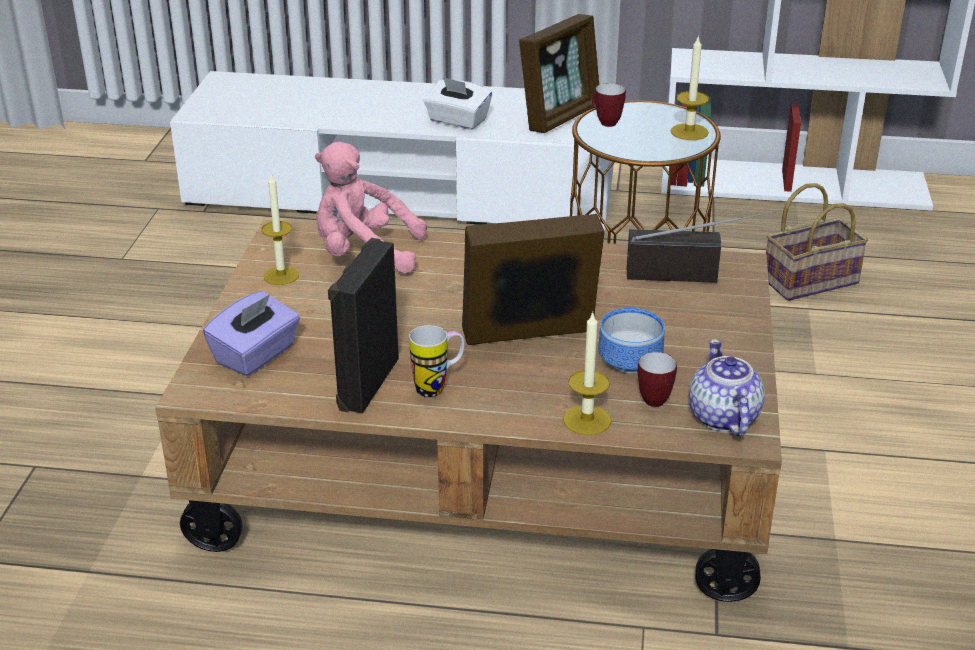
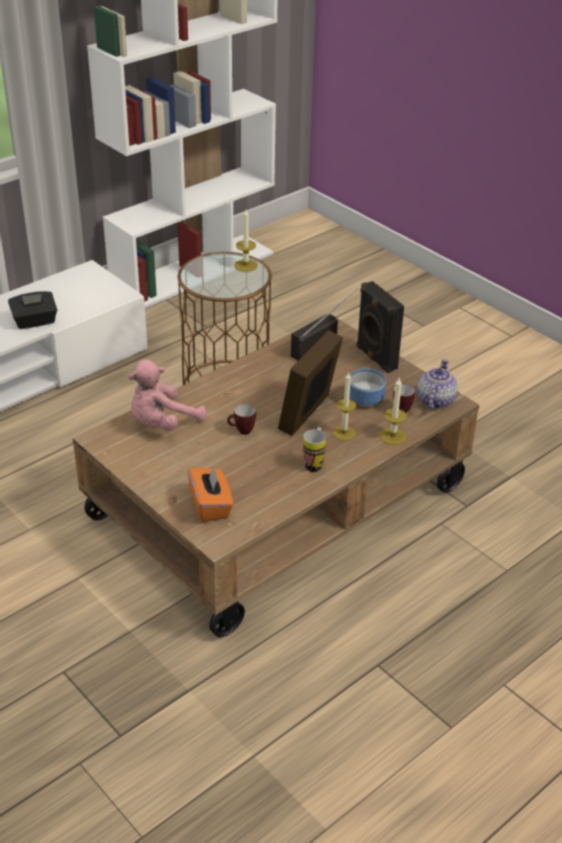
camera: 50 degrees left, 5 degrees up
purple tissue box [203,291,300,376] -> orange tissue box [188,466,233,522]
candle [262,173,299,285] -> candle moved to [333,372,356,441]
black speaker [328,238,399,414] -> black speaker moved to [356,281,404,373]
white tissue box [423,77,492,130] -> black tissue box [8,291,57,329]
picture frame [519,14,599,133] -> none
mug [592,83,626,127] -> mug moved to [227,404,256,435]
teapot [689,339,765,436] -> teapot turned 75 degrees clockwise [417,359,458,410]
basket [766,183,868,301] -> none

